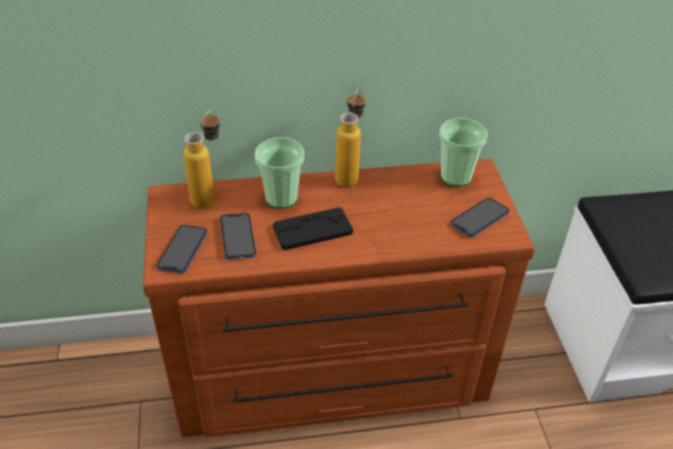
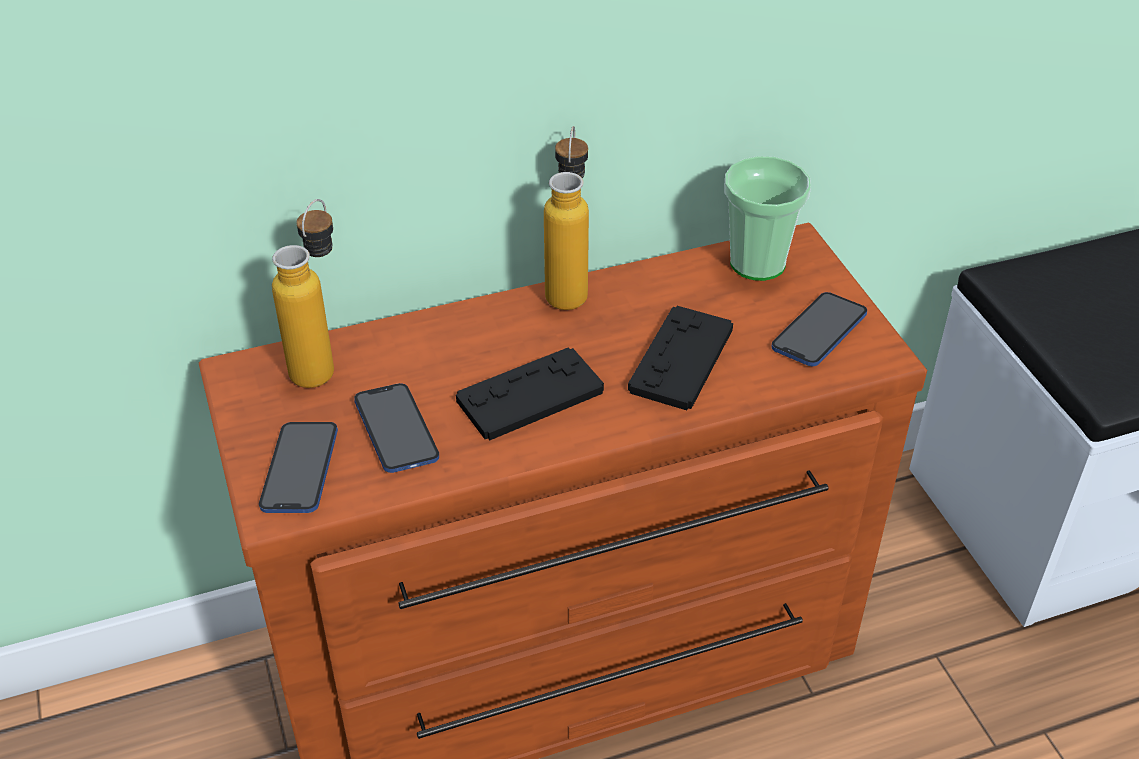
camera: 10 degrees left, 0 degrees up
cup [255,137,304,209] -> none
none -> black game controller [628,306,733,410]

